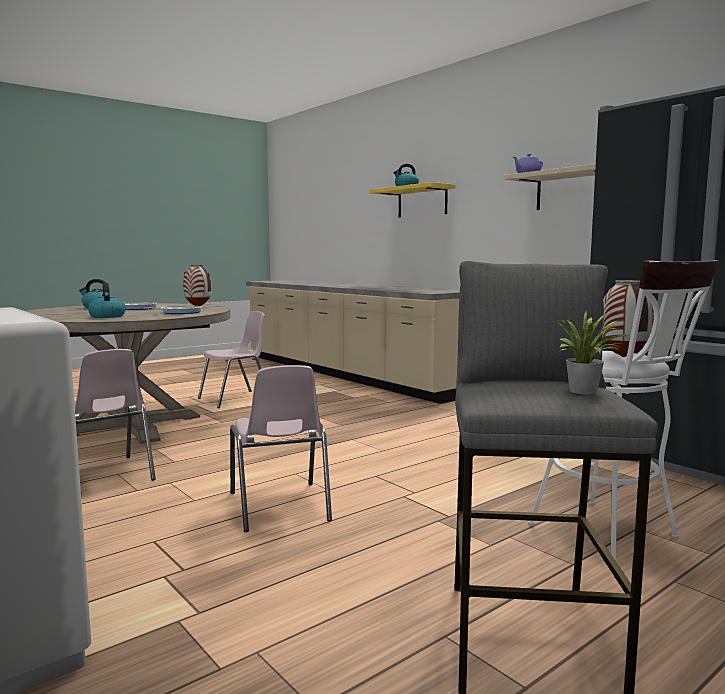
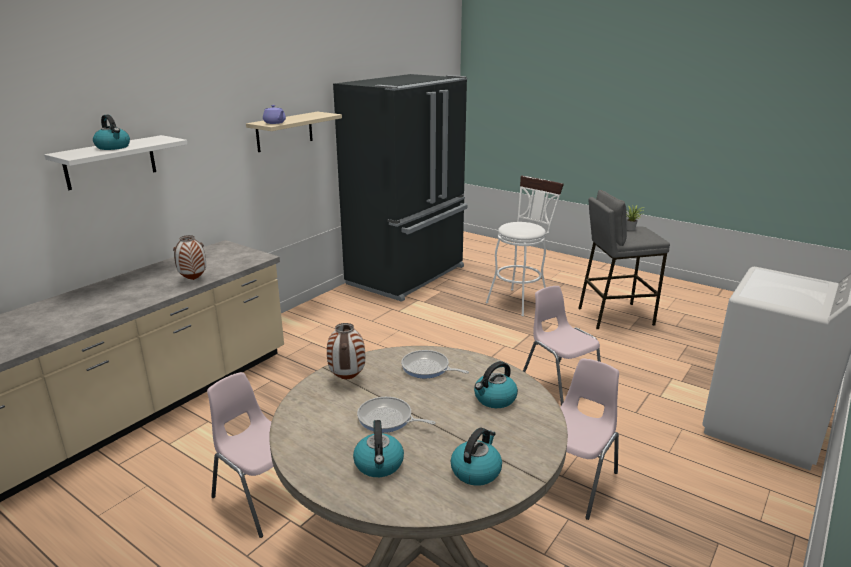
camera: 105 degrees left, 15 degrees up
pink chair [230,365,332,532] -> pink chair turned 90 degrees counterclockwise [523,286,601,405]
yellow shelf [369,182,455,218] -> white shelf [44,135,187,190]
vase [602,280,654,357] -> vase moved to [173,235,206,280]
none -> kettle [451,427,502,486]

